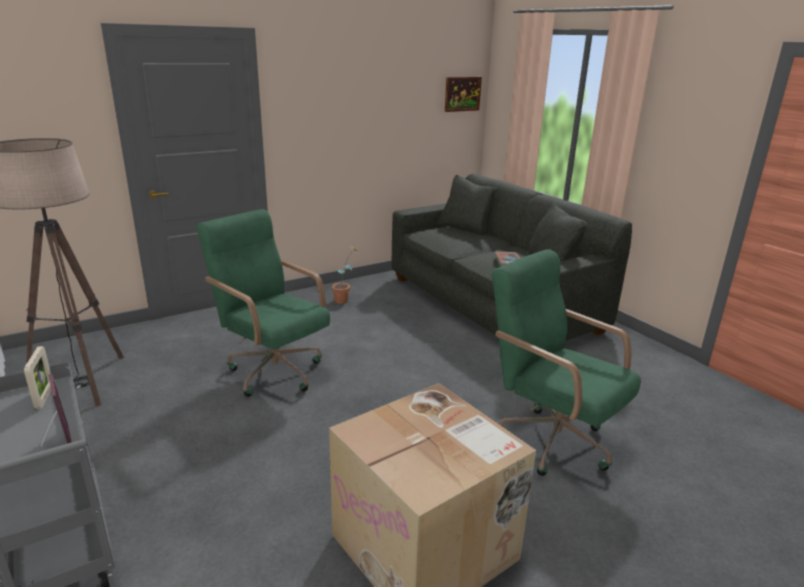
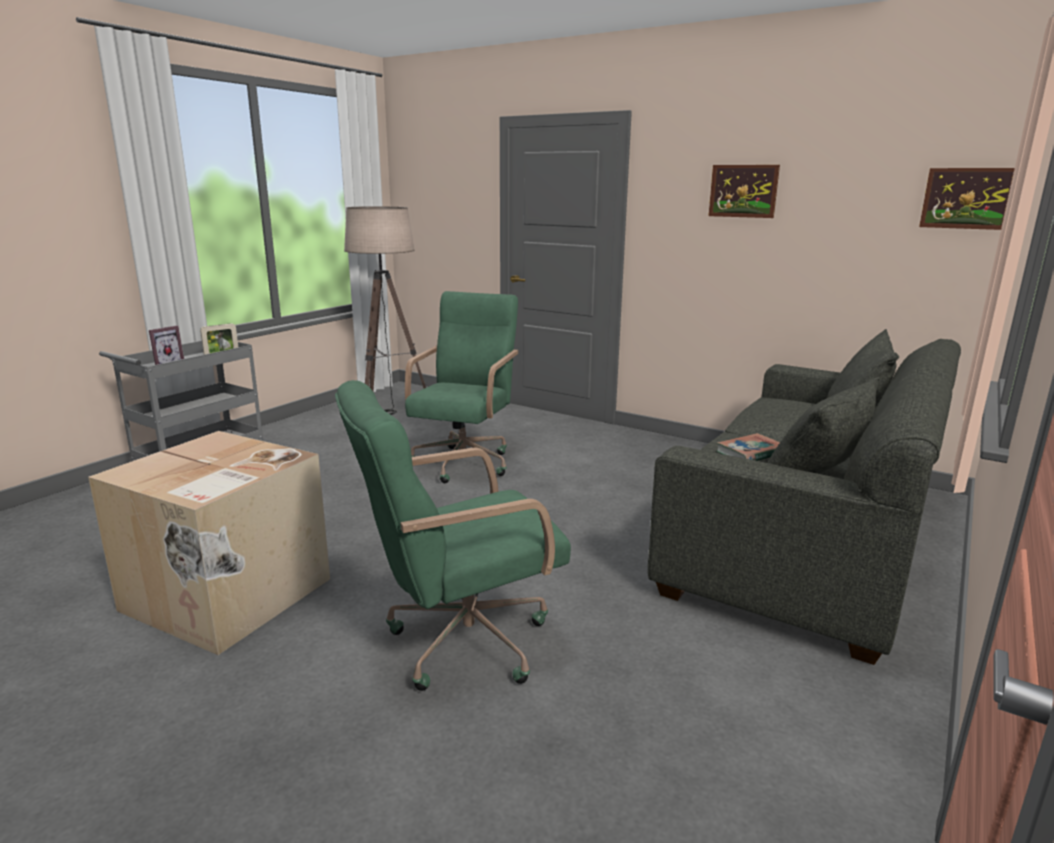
camera: 65 degrees right, 5 degrees down
potted plant [332,246,360,304] -> none
green office chair [491,249,641,476] -> green office chair turned 135 degrees counterclockwise [335,380,571,691]
none -> picture [708,165,780,218]

